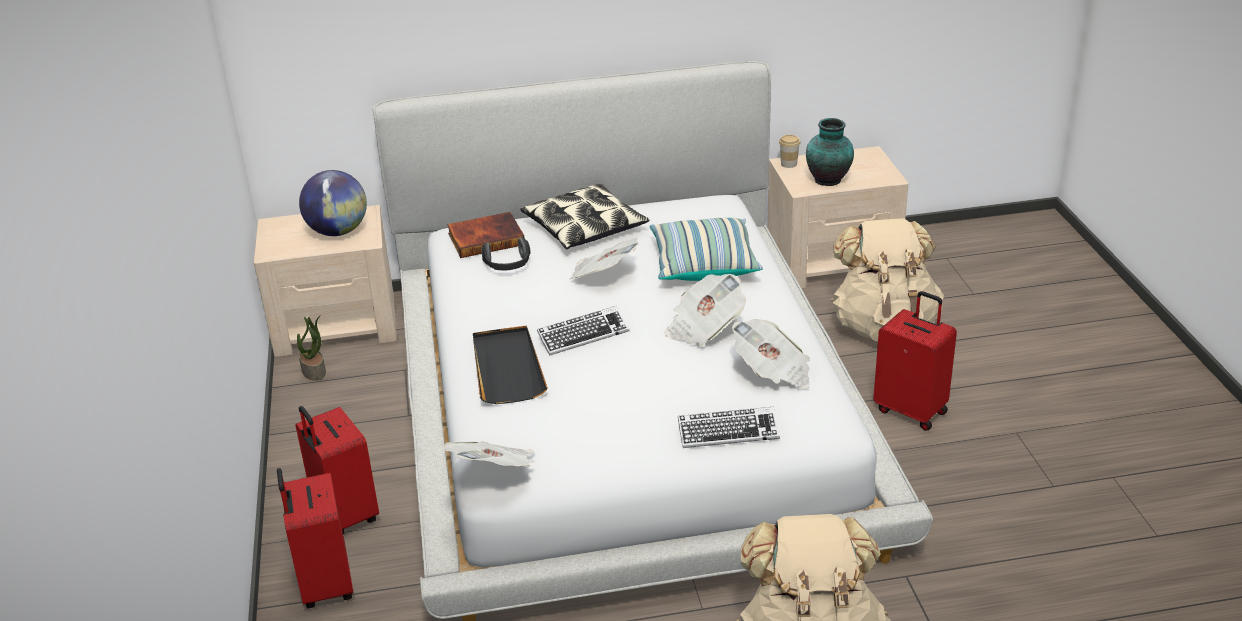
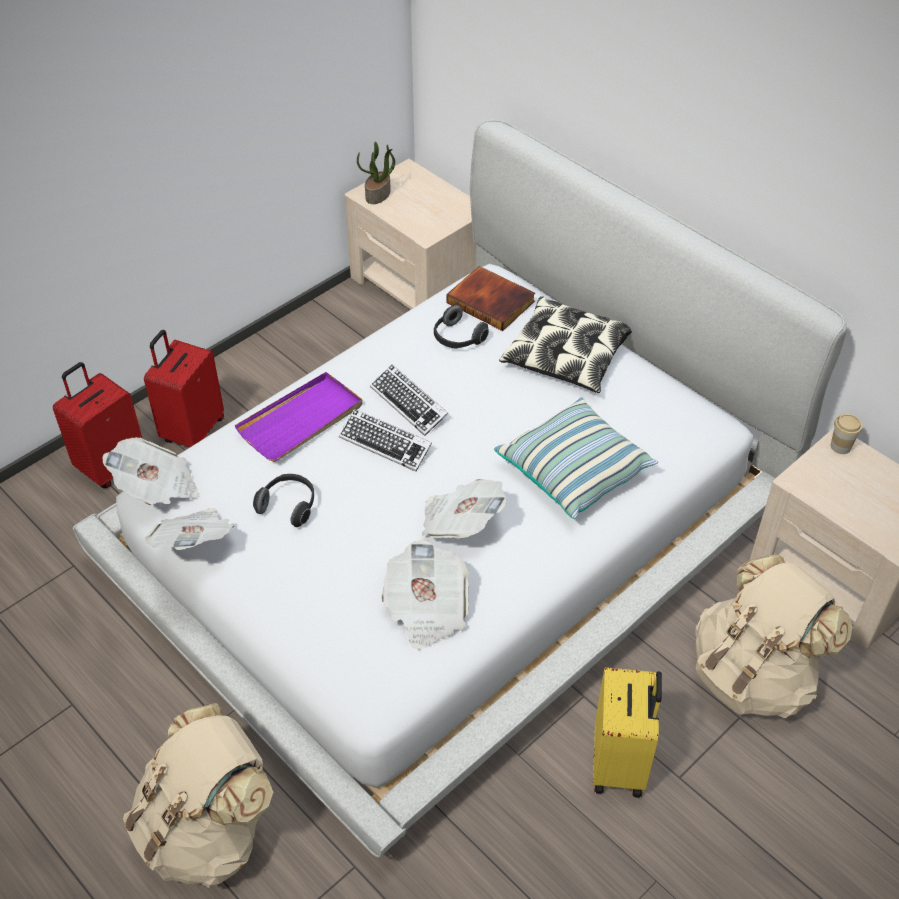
camera: 55 degrees right, 15 degrees up
potted plant [297,315,326,381] -> potted plant moved to [357,142,395,204]
globe [299,170,367,236] -> none
black tray [473,325,548,404] -> purple tray [235,372,362,462]
newspaper [569,237,639,280] -> newspaper moved to [145,508,234,550]
keyboard [678,407,780,448] -> keyboard moved to [370,364,448,436]
vase [806,118,854,186] -> none
red suitcase [873,291,957,431] -> yellow suitcase [593,667,662,798]
none -> headphones [253,474,314,527]

